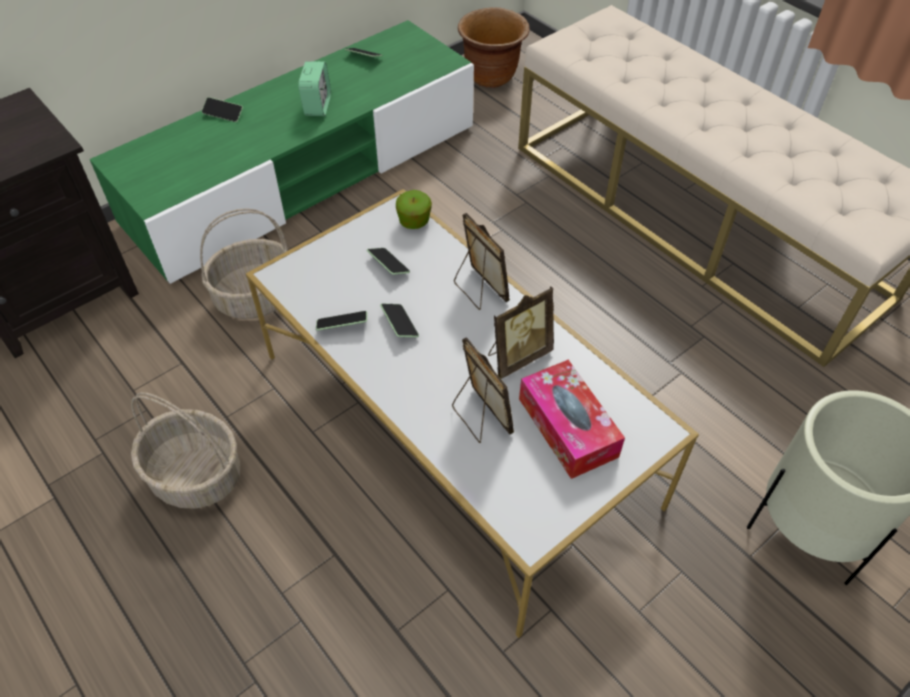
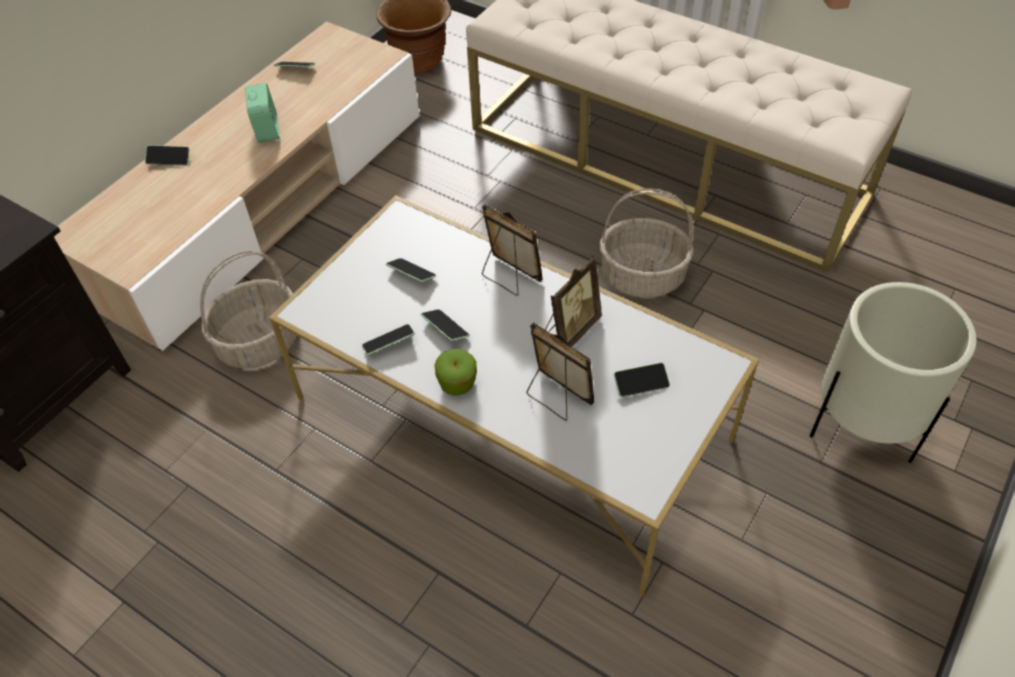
camera: 15 degrees left, 0 degrees up
green tv stand [90,20,474,284] -> beige tv stand [54,22,420,351]
basket [131,392,241,509] -> basket moved to [599,188,694,298]
apple [396,190,432,229] -> apple moved to [434,349,477,396]
tissue box [519,360,625,479] -> phone [614,362,670,397]

